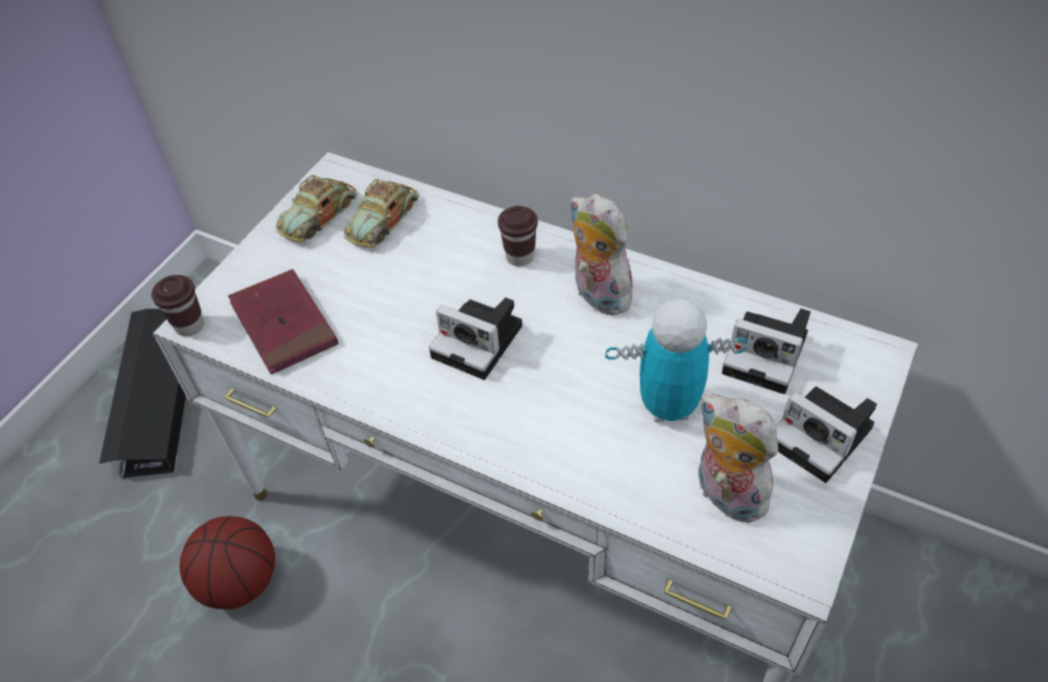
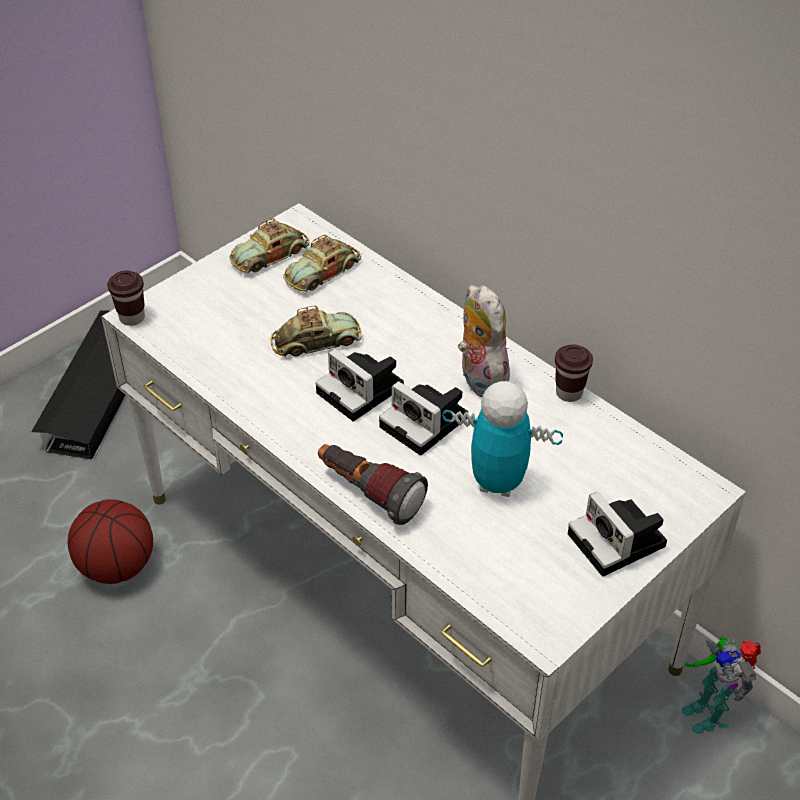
camera: 15 degrees right, 5 degrees down
red book [228,269,338,375] -> none
brown cup [498,206,538,266] -> brown cup moved to [555,344,593,402]
plush toy [698,394,779,523] -> none
camera [722,309,811,394] -> camera moved to [379,381,468,456]
none -> toy car [270,306,362,357]
none -> flashlight [318,444,428,525]
none -> toy robot [682,636,761,734]

